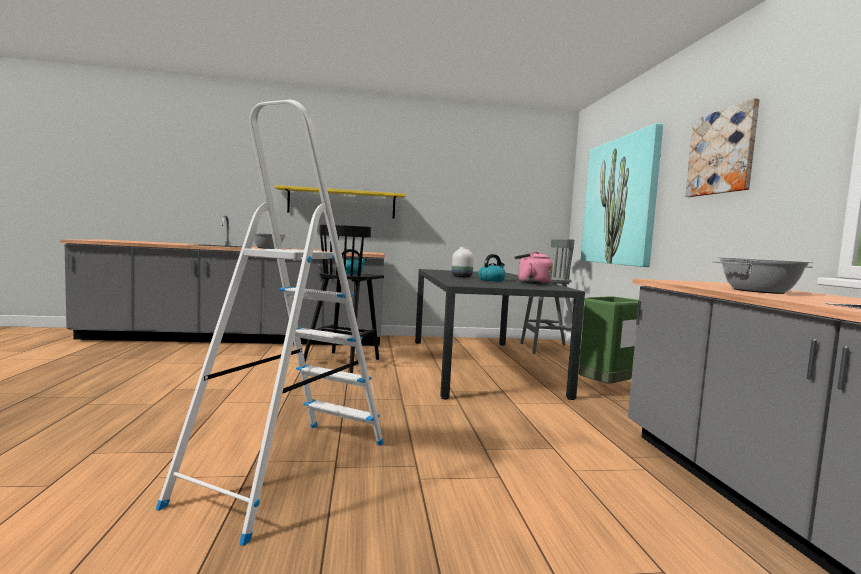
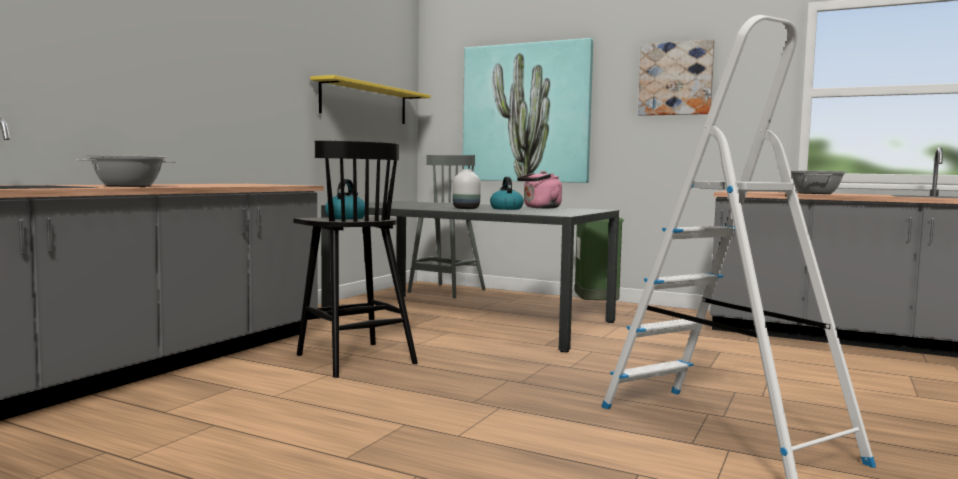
camera: 55 degrees left, 0 degrees up
yellow shelf [275,185,406,219] -> yellow shelf moved to [310,75,431,124]

